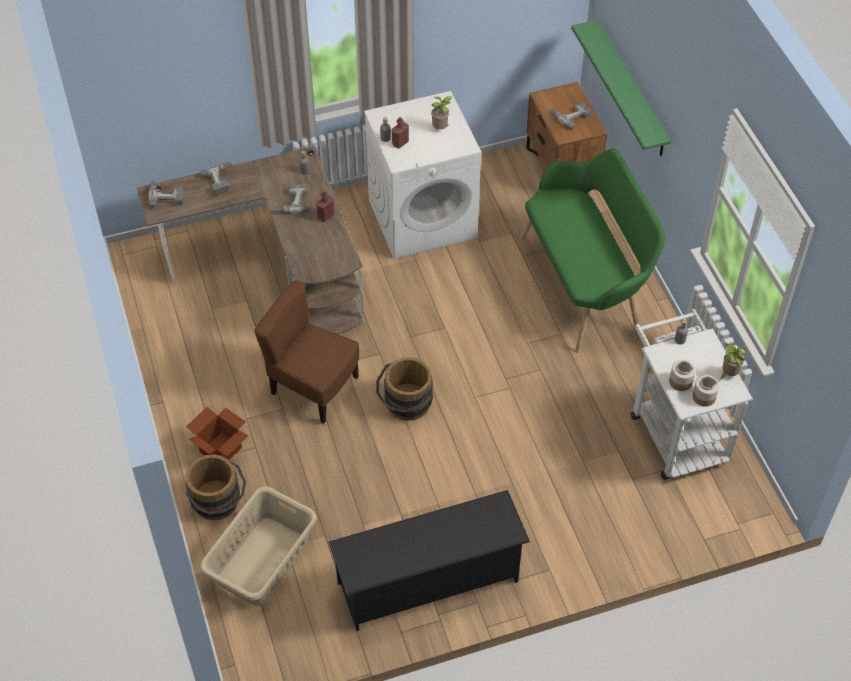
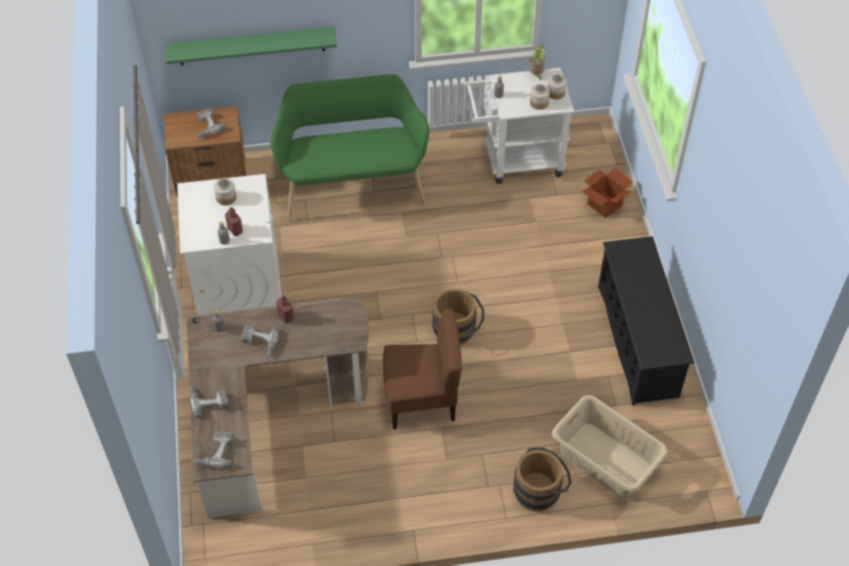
camera: 80 degrees left, 0 degrees up
cardboard box [186,407,249,460] -> cardboard box moved to [582,168,633,218]
brown chair [254,280,359,423] -> brown chair turned 135 degrees counterclockwise [383,309,462,429]
potted plant [431,96,452,130] -> jar [214,178,236,206]

